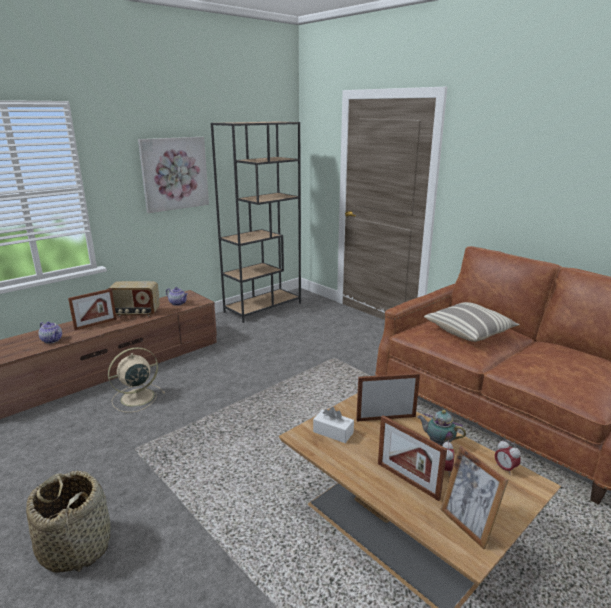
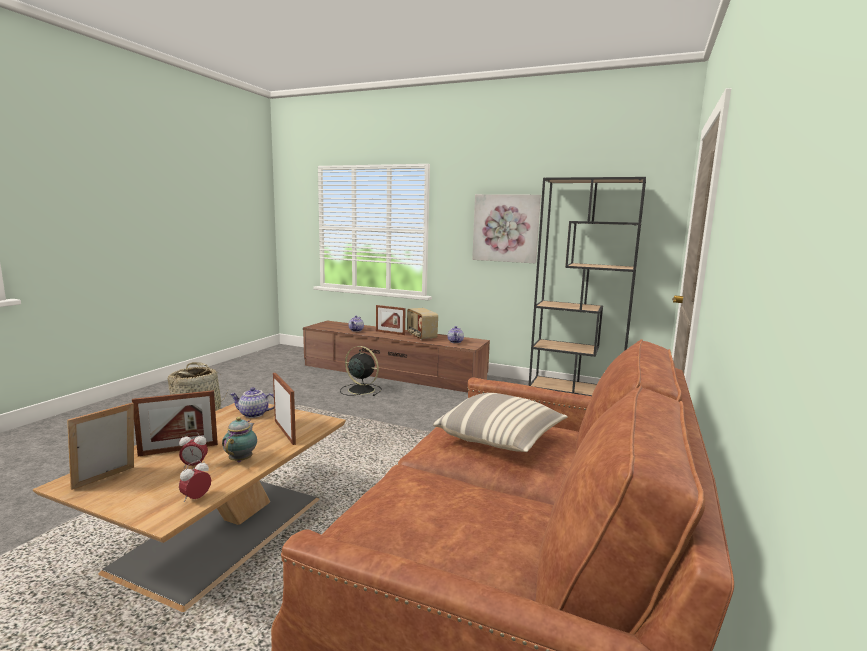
camera: 65 degrees right, 10 degrees down
beige fan [108,347,165,413] -> black fan [340,346,382,396]
white tissue box [313,407,354,443] -> teapot [230,387,274,418]
picture frame [378,415,447,501] -> picture frame turned 135 degrees counterclockwise [132,390,218,456]

